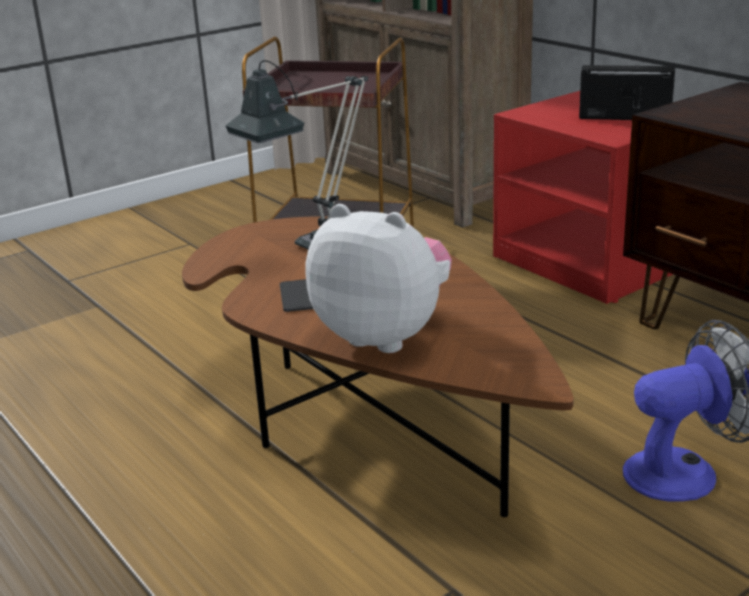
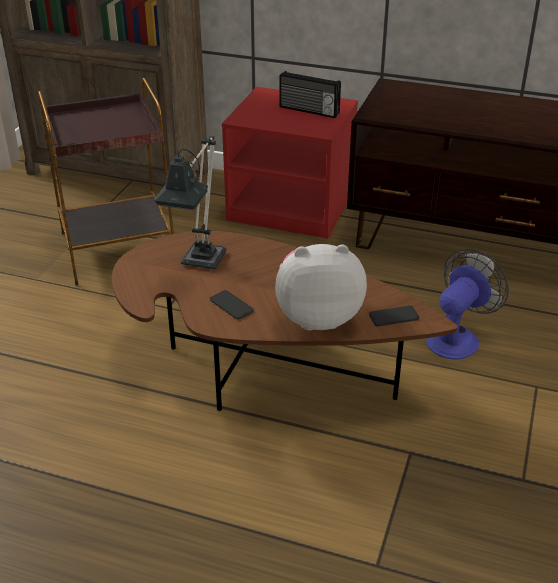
camera: 35 degrees left, 10 degrees up
radio [579,65,675,120] -> radio turned 135 degrees counterclockwise [279,71,341,118]
none -> phone [369,306,419,326]

